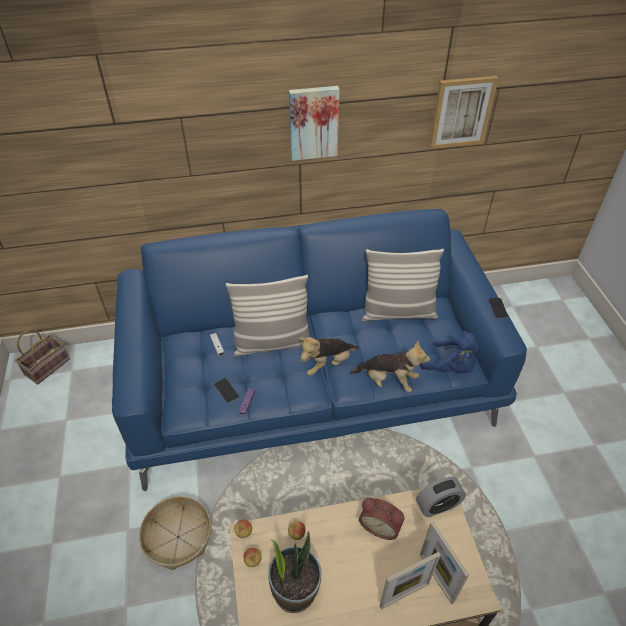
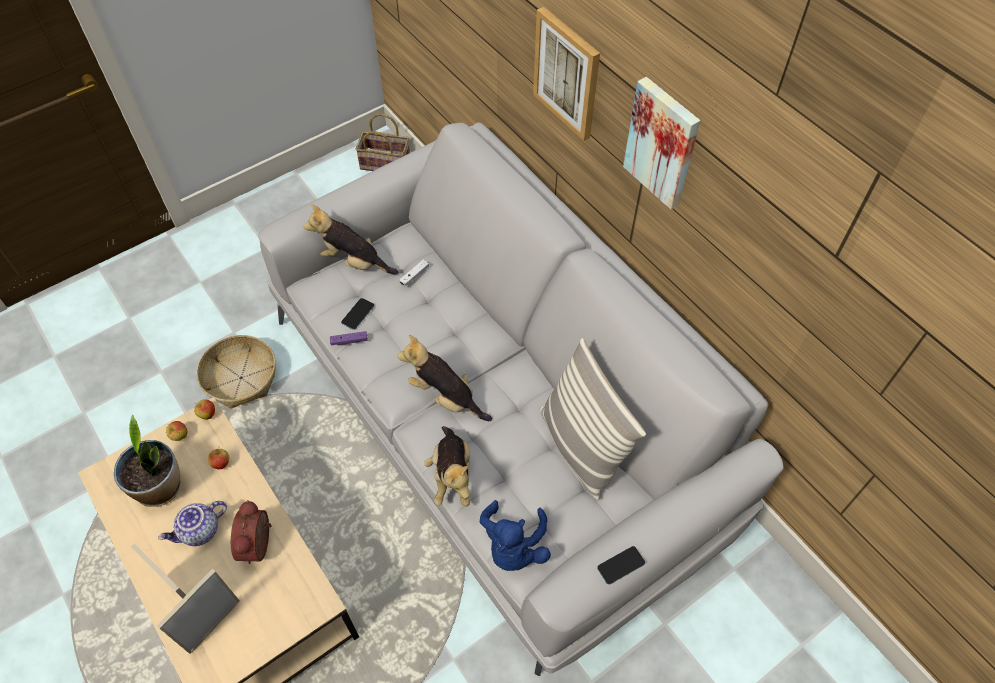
camera: 65 degrees right, 10 degrees up
blue sofa [112,209,527,491] -> grey sofa [258,122,783,676]
pillow [226,275,309,357] -> none
alarm clock [416,477,466,517] -> none
picture [429,76,498,149] -> picture moved to [533,7,600,141]
none -> teapot [158,501,227,546]
none -> plush toy [304,204,398,275]

